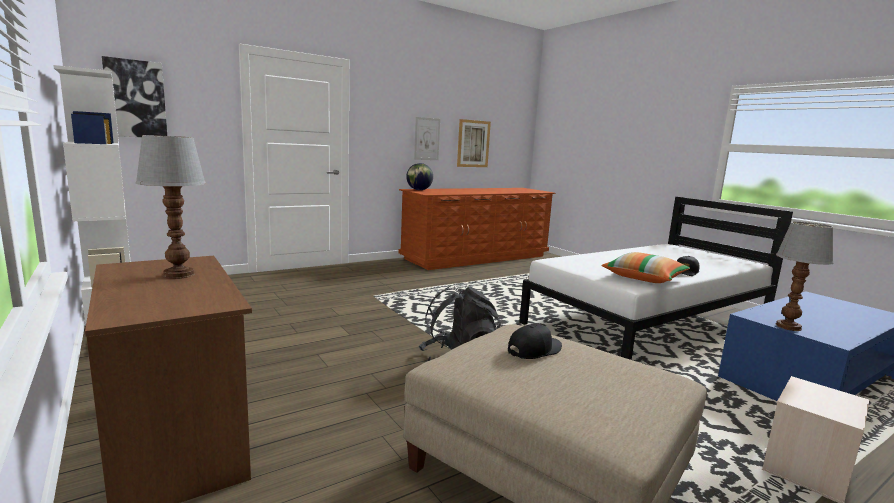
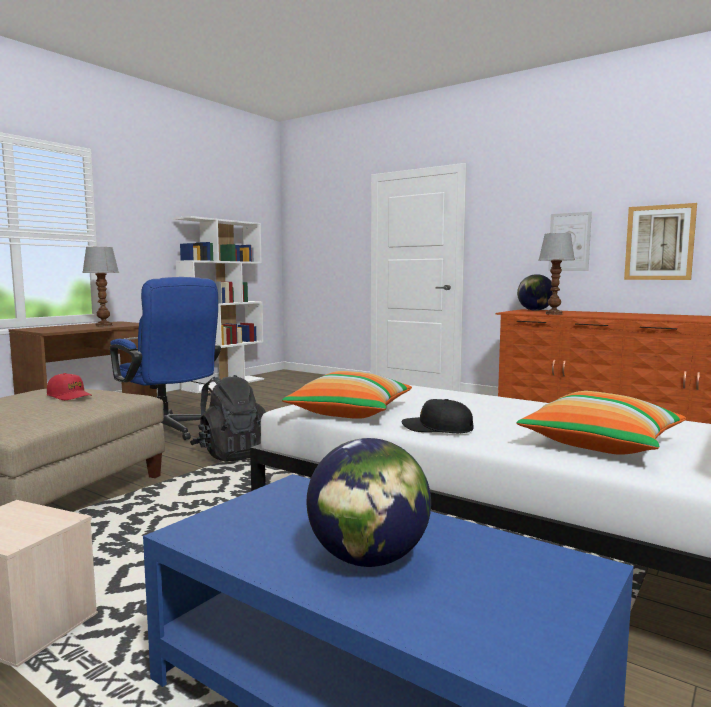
camera: 70 degrees right, 5 degrees down
picture [102,56,167,137] -> none
black cap [508,324,562,359] -> red cap [47,373,92,400]
table lamp [776,222,833,331] -> table lamp moved to [539,233,575,315]
none -> blue office chair [110,277,221,440]
none -> globe [306,438,431,567]
none -> pillow [516,391,686,455]

